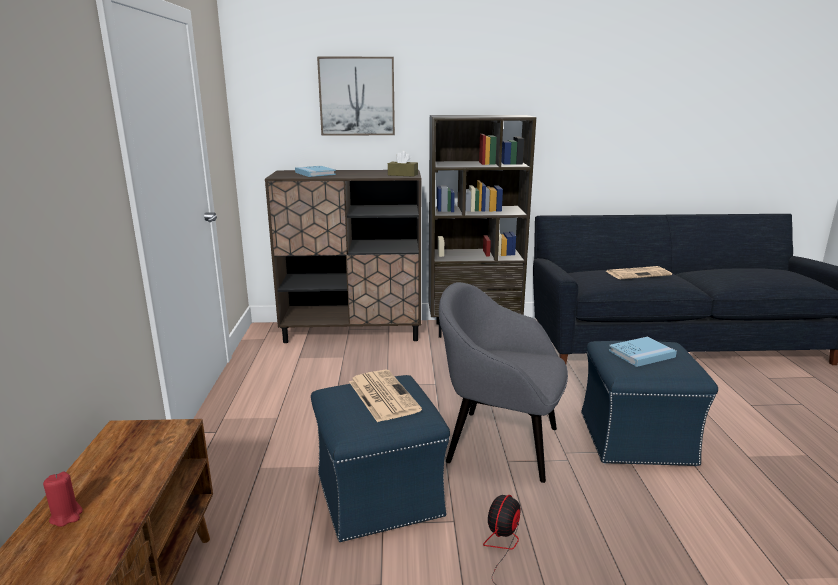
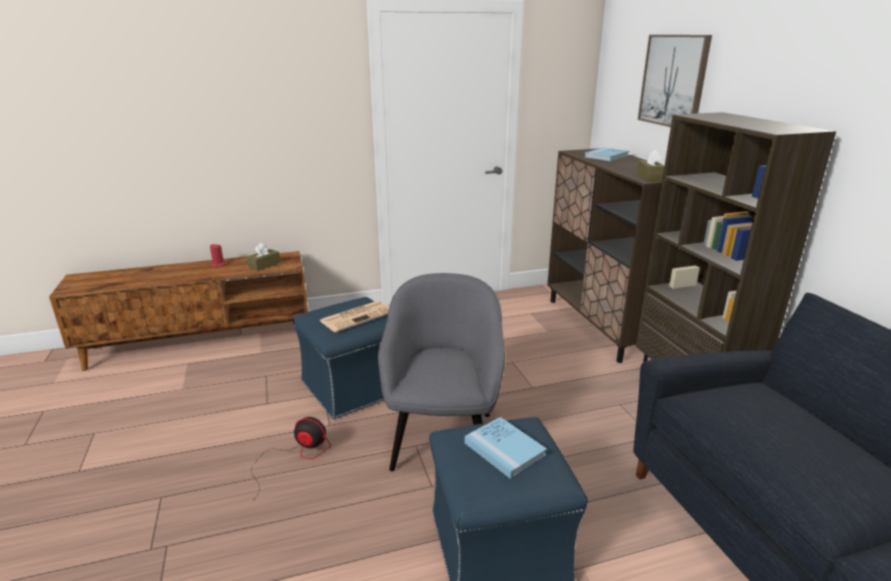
camera: 75 degrees right, 5 degrees up
newspaper [605,266,672,279] -> none
none -> brown tissue box [247,243,280,271]

